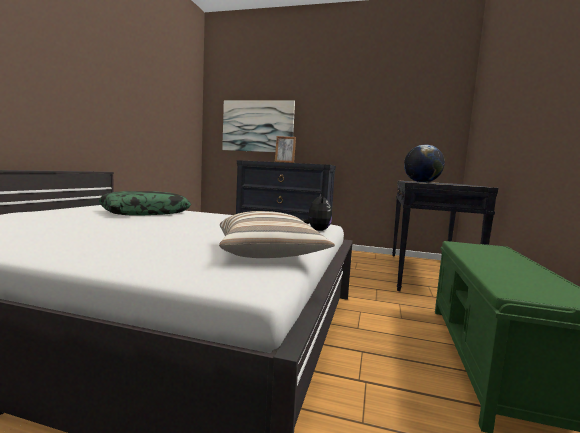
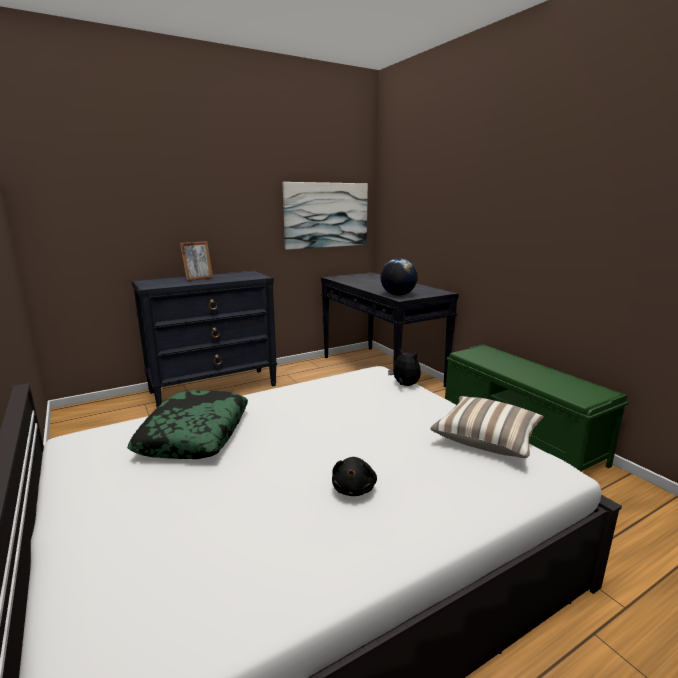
camera: 45 degrees left, 10 degrees up
picture [222,100,295,152] -> picture moved to [283,182,368,250]
none -> black plush toy [332,457,377,496]

